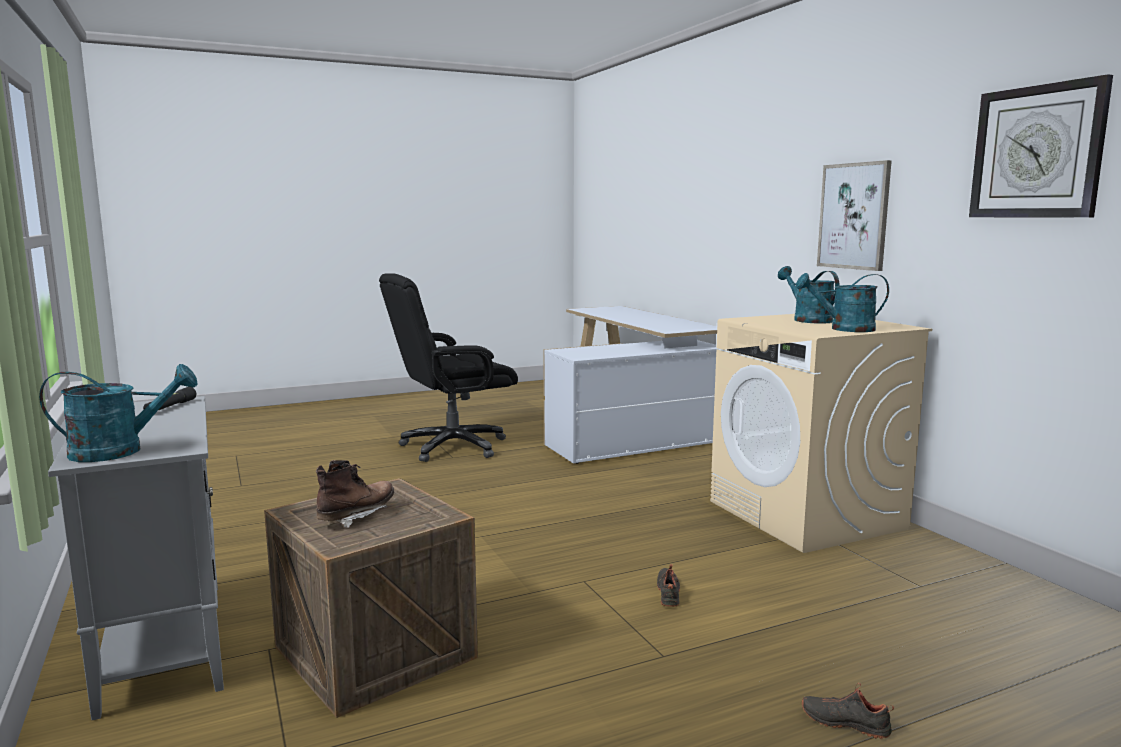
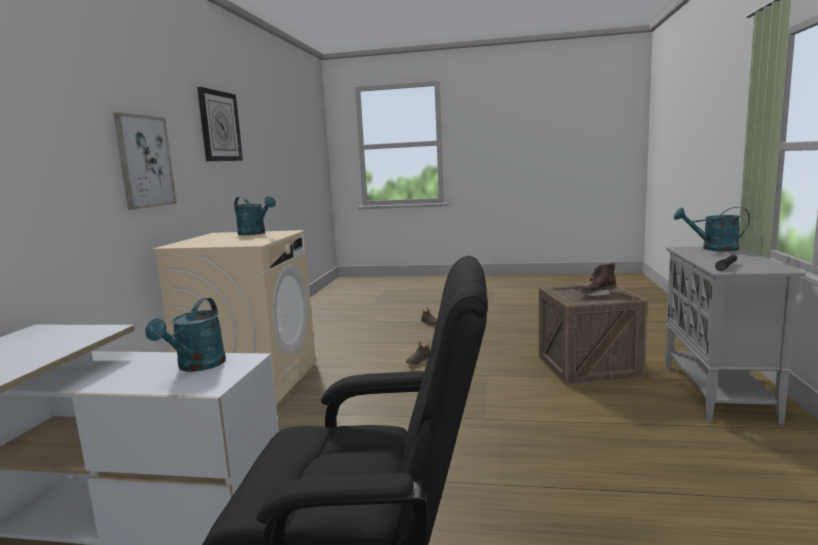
camera: 145 degrees left, 0 degrees up
turquoise watering can [778,266,839,323] -> turquoise watering can moved to [145,298,226,372]

